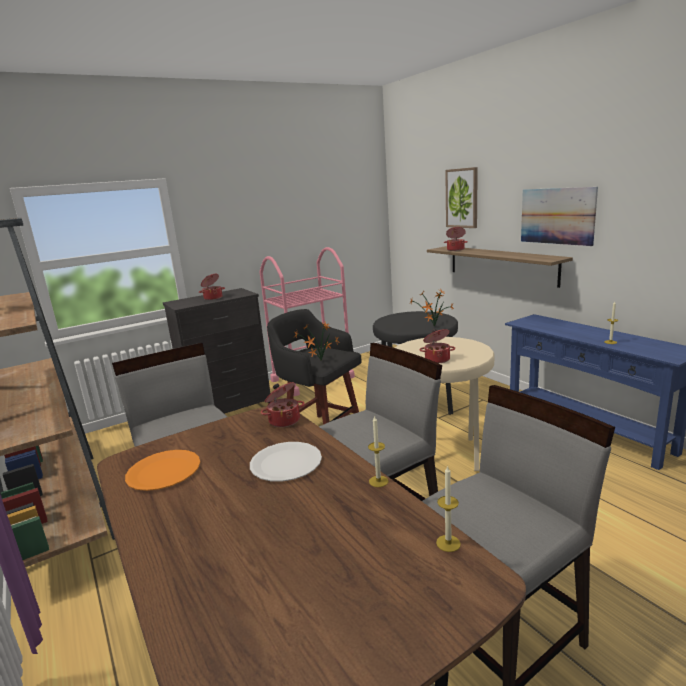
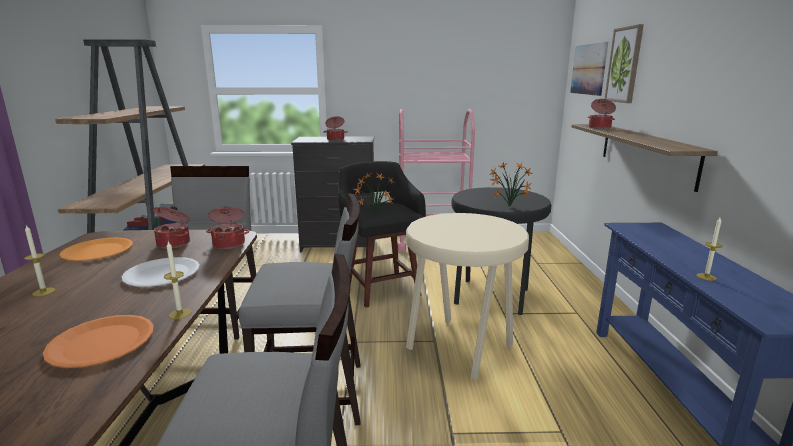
camera: 30 degrees right, 0 degrees up
cooking pot [419,329,455,363] -> cooking pot moved to [153,206,190,249]
candle [436,465,461,552] -> candle moved to [24,225,55,297]
picture [521,187,598,246] -> picture moved to [570,42,608,96]
none -> orange plate [43,315,154,368]

